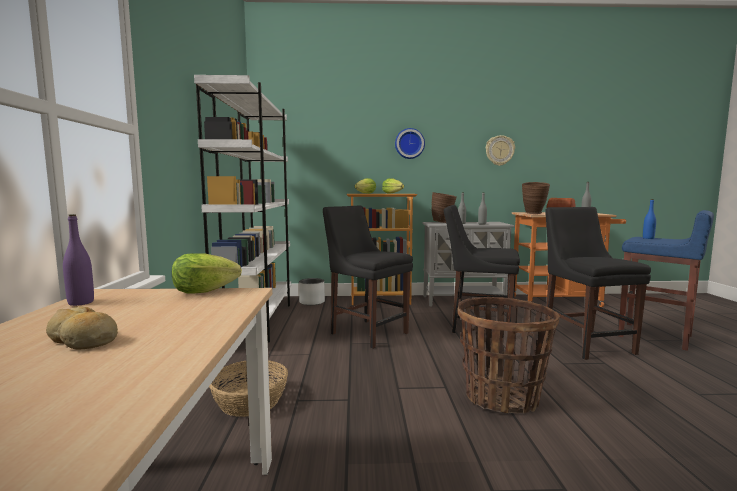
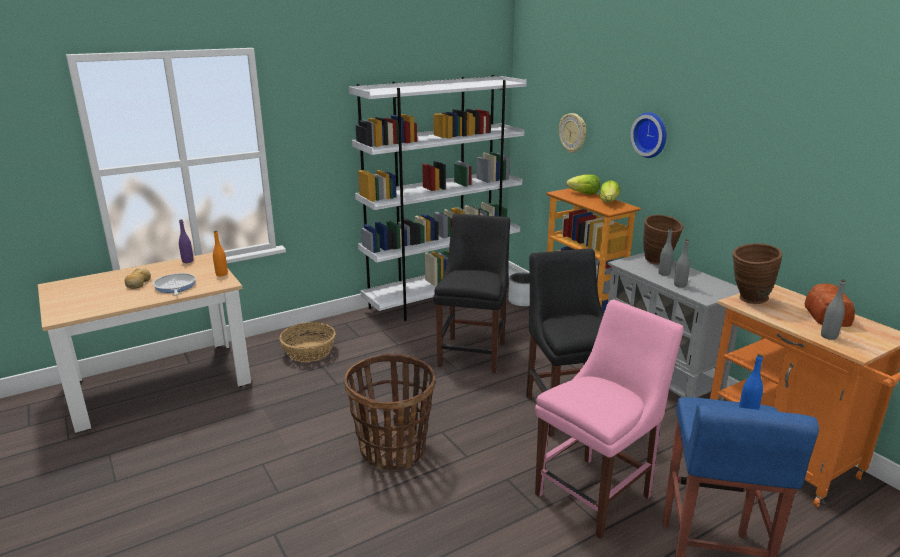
camera: 60 degrees right, 15 degrees up
lettuce [172,253,242,294] -> orange bottle [213,231,228,276]
wall clock [486,135,515,166] -> wall clock moved to [559,113,586,153]
black chair [545,207,651,360] -> pink chair [535,300,684,539]
none -> frying pan [153,273,196,295]

